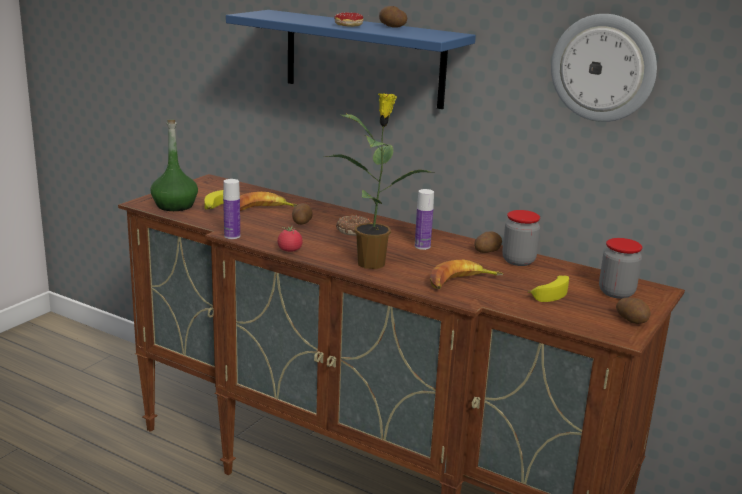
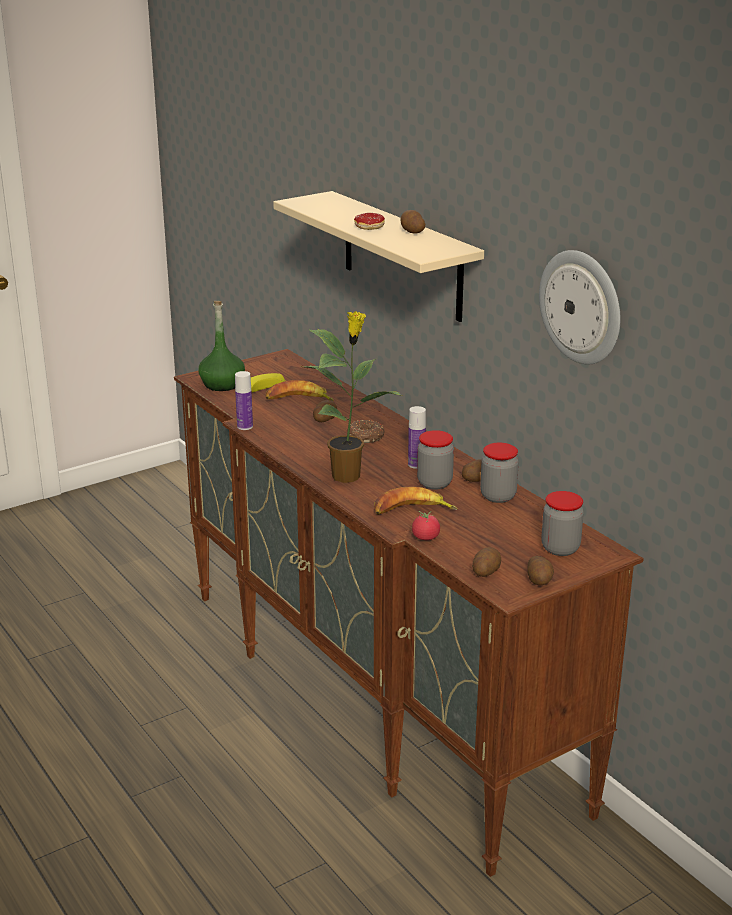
camera: 25 degrees right, 5 degrees up
blue shelf [226,10,476,109] -> beige shelf [273,191,484,322]
tomato [278,226,303,252] -> tomato moved to [412,511,440,540]
banana [528,275,569,302] -> none
none -> jar [417,430,454,490]
none -> potato [472,547,501,577]

